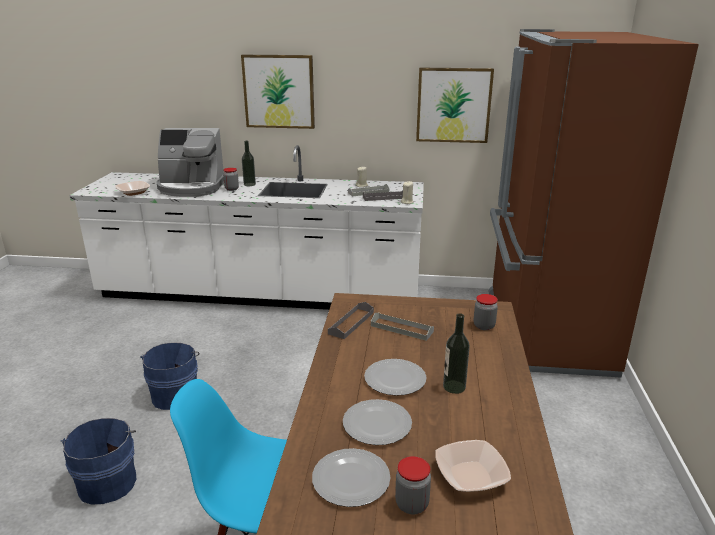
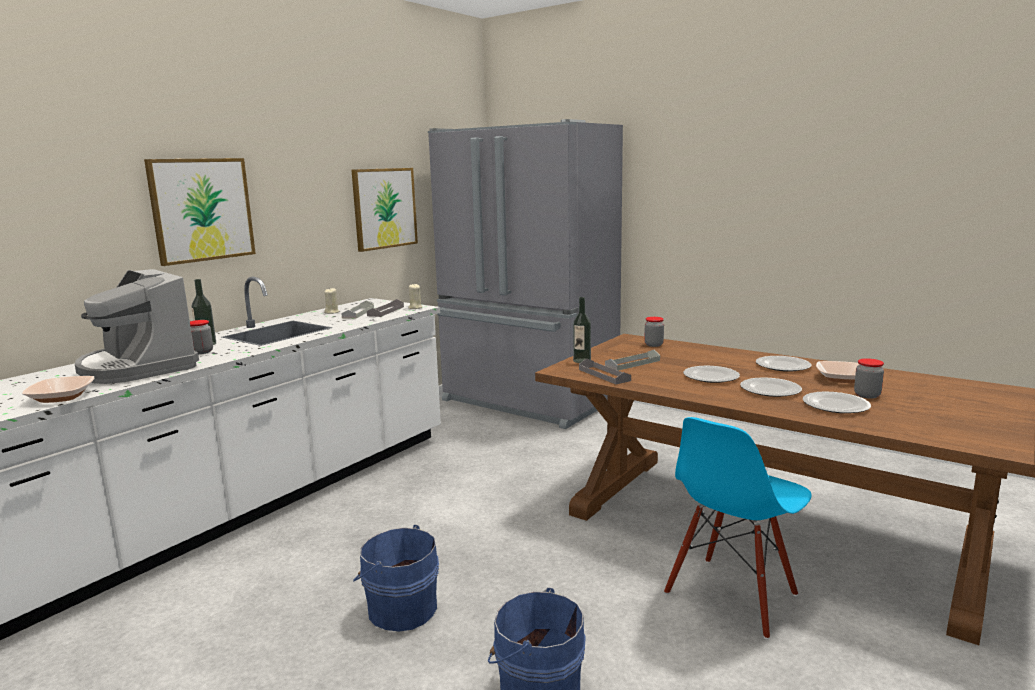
camera: 60 degrees left, 10 degrees down
coffee machine [156,128,224,197] -> coffee machine turned 105 degrees clockwise [75,269,199,384]
bottle [443,313,470,394] -> bottle moved to [573,297,591,363]
brown fridge [488,29,699,378] -> grey fridge [428,119,623,429]
none -> plate [756,356,812,372]

